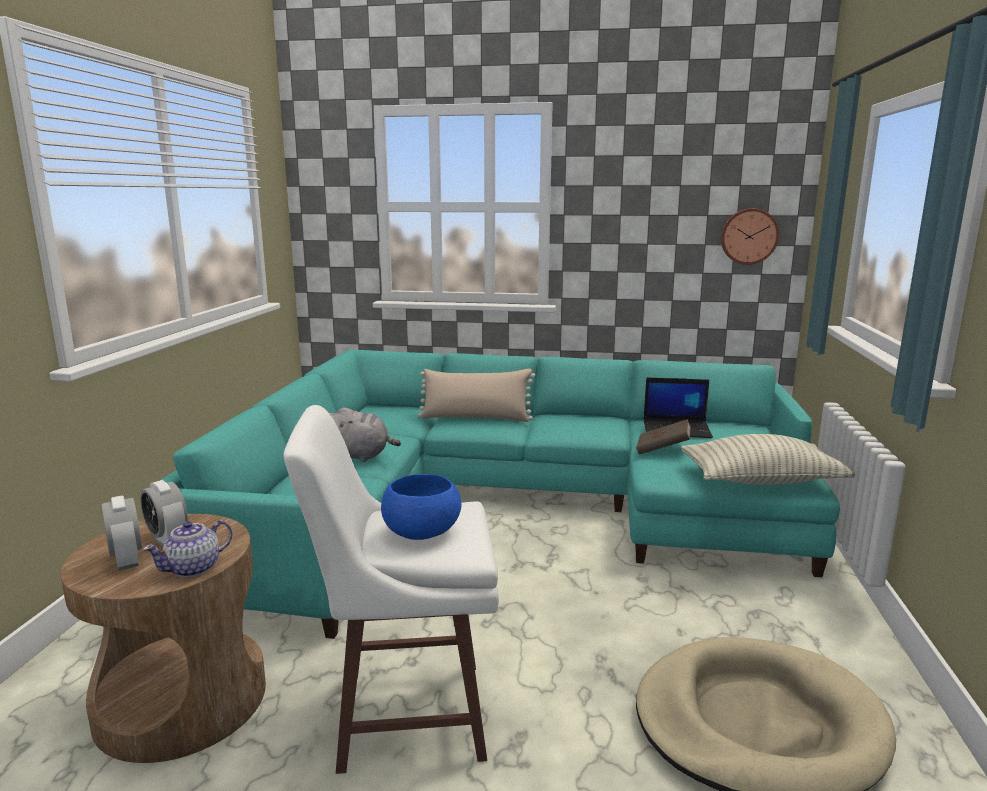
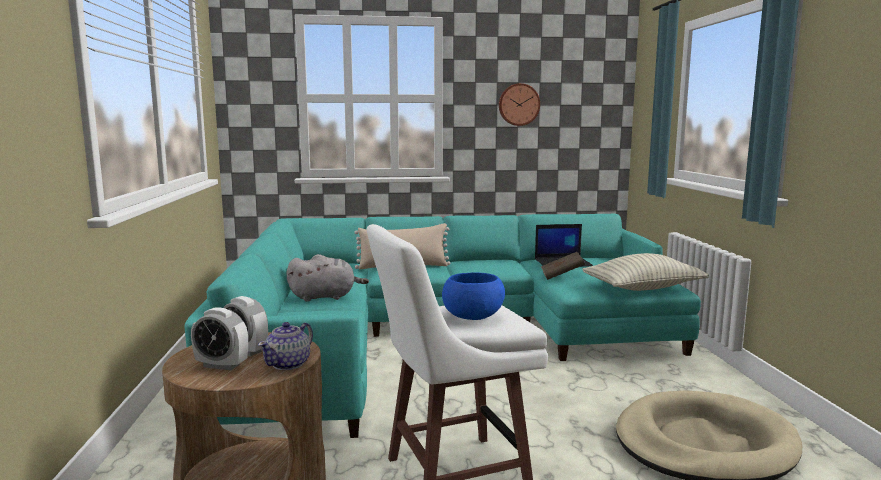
camera: 15 degrees left, 5 degrees down
alarm clock [101,495,142,571] -> alarm clock turned 150 degrees clockwise [191,307,248,370]
wall clock [721,208,779,265] -> wall clock moved to [499,83,540,126]

